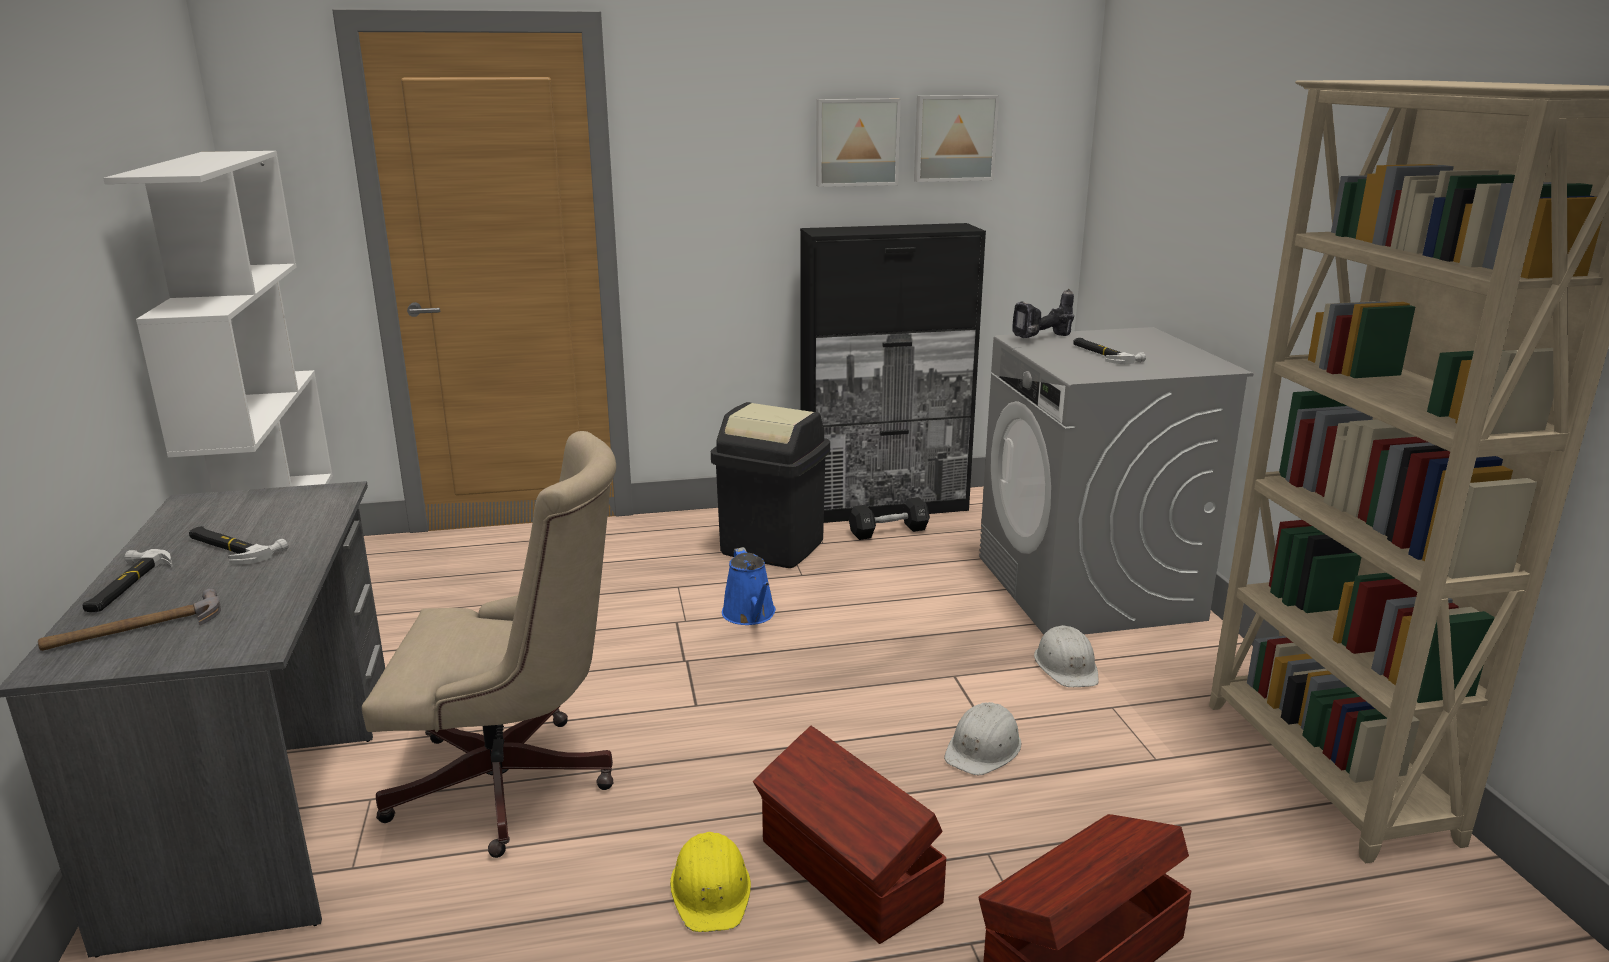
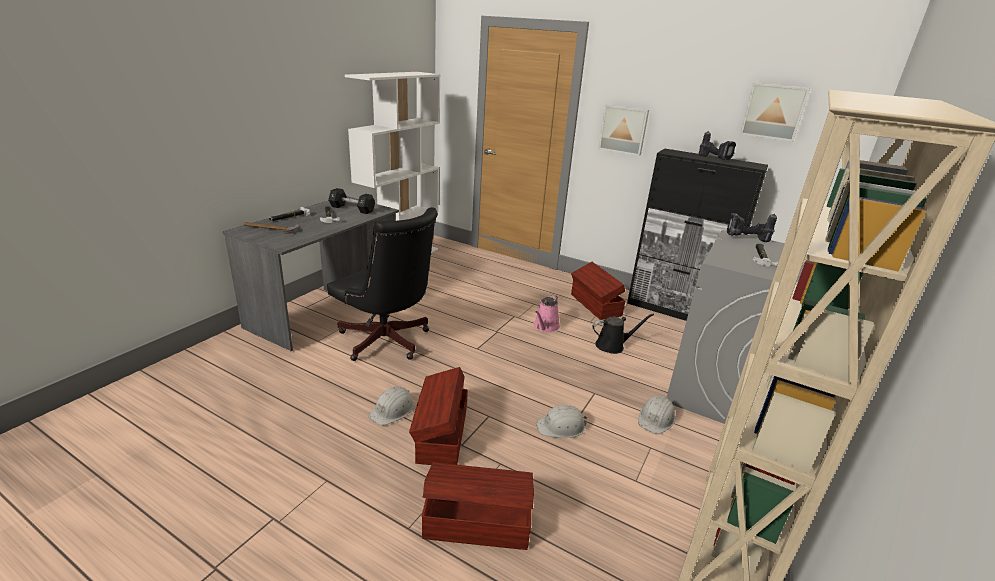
camera: 40 degrees right, 5 degrees up
beige office chair [362,431,616,858] -> black office chair [327,207,438,361]
yellow hard hat [670,832,751,932] -> white hard hat [368,386,414,426]
black trash can [711,402,830,568] -> brown storage box [571,262,625,320]
blue watering can [722,547,776,625] -> pink watering can [534,295,560,333]
picture [816,99,901,187] -> picture moved to [598,105,649,156]
black dumbbell [849,497,930,540] -> black dumbbell moved to [328,188,375,214]
none -> black watering can [592,314,654,354]
none -> power drill [699,131,736,160]

